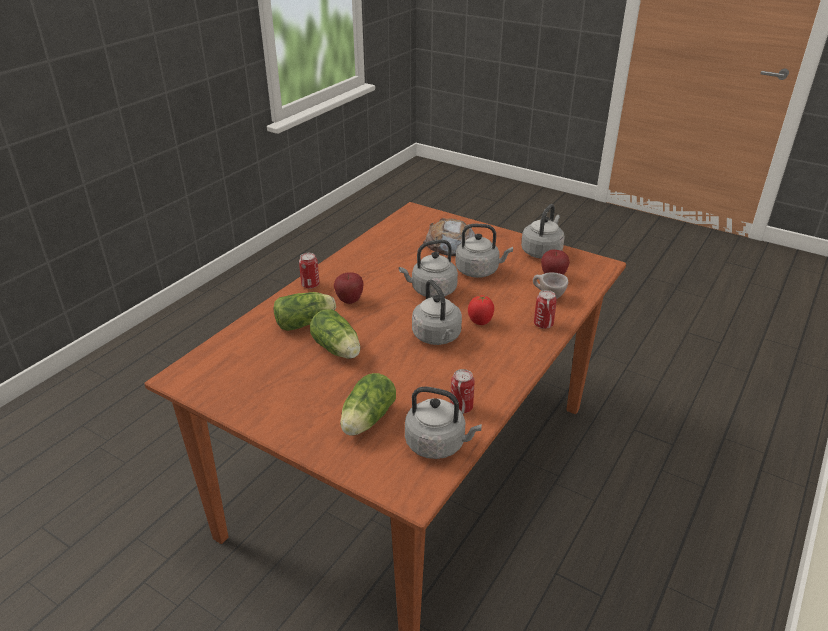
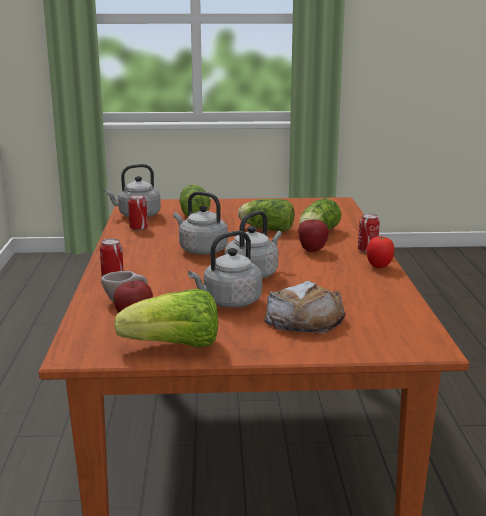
camera: 145 degrees right, 15 degrees down
tomato [468,295,494,325] -> tomato moved to [367,236,394,268]
grey kettle [521,204,565,259] -> lettuce [114,289,218,348]

